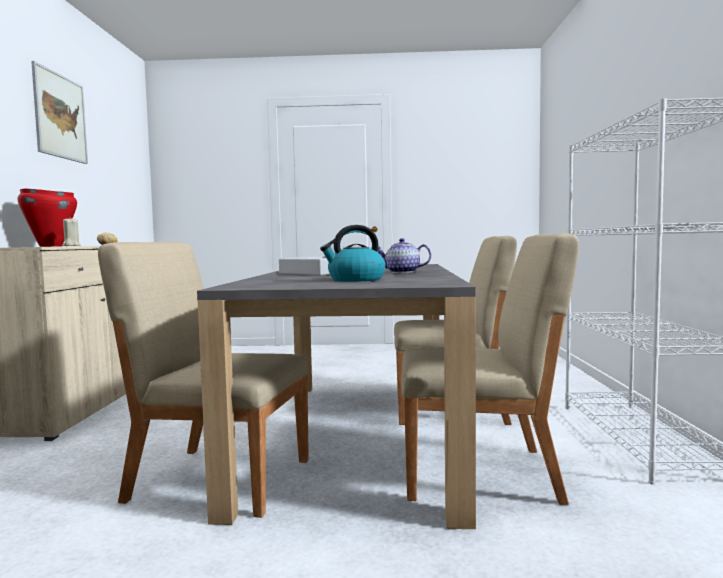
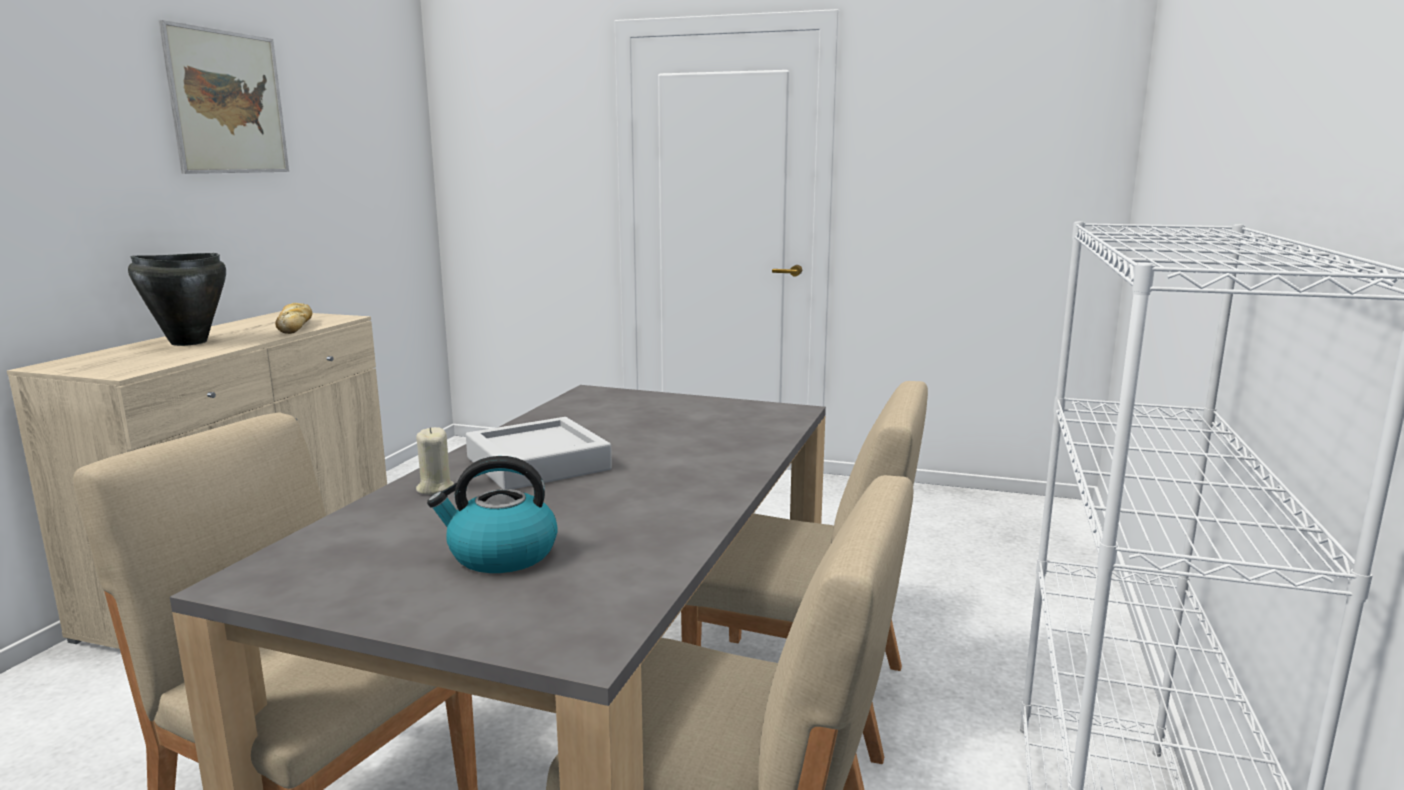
camera: 15 degrees right, 10 degrees up
red cooking pot [17,188,77,247] -> black cooking pot [128,253,226,346]
beige candle [62,217,81,246] -> beige candle moved to [416,427,454,495]
teapot [378,238,431,273] -> none

